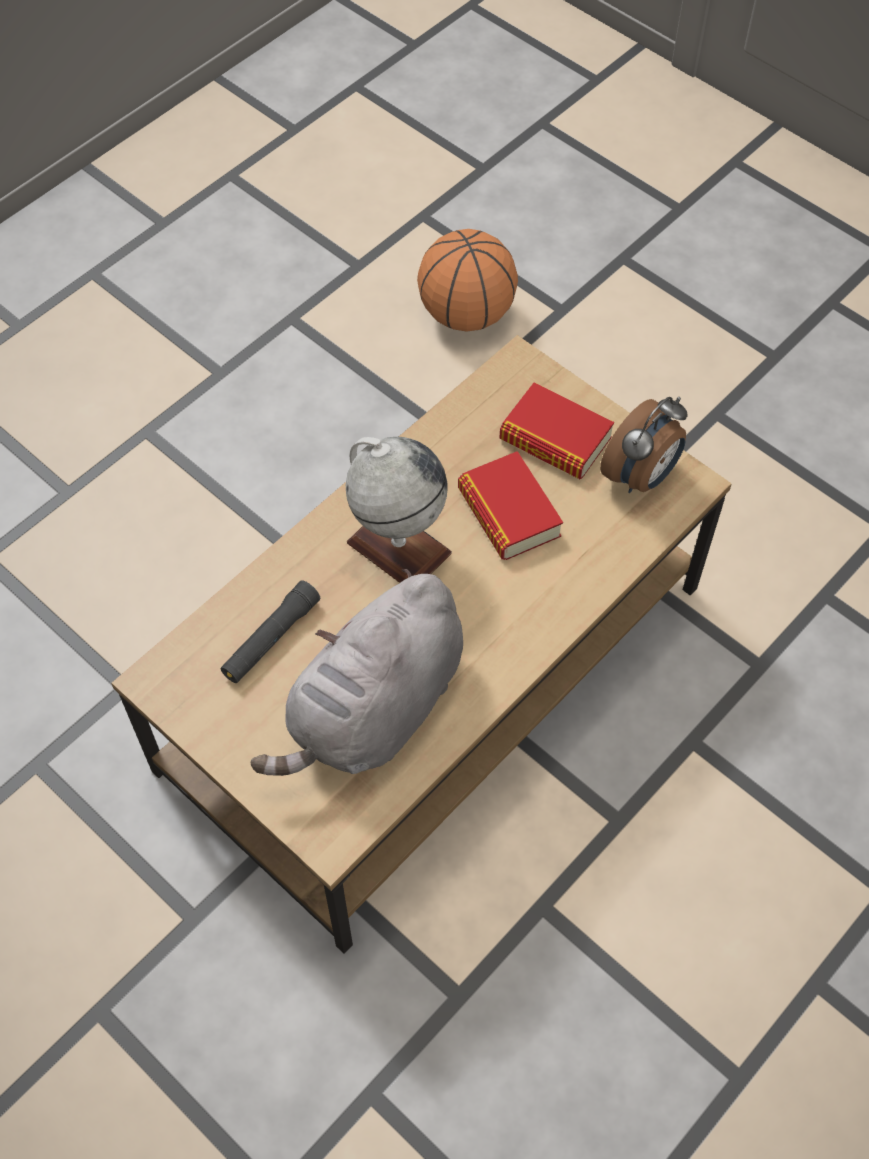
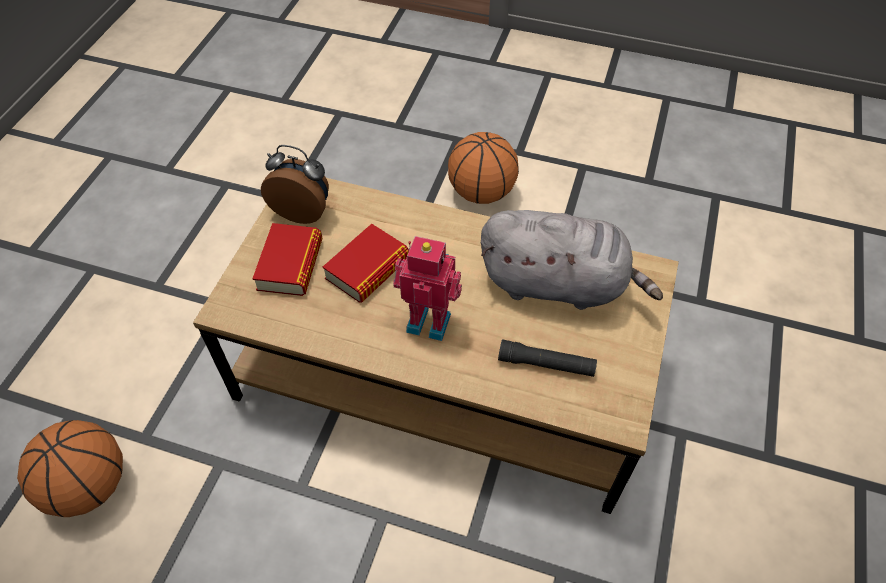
camera: 115 degrees left, 5 degrees down
globe [346,437,452,583] -> toy robot [393,236,462,341]
none -> basketball [448,132,519,204]

